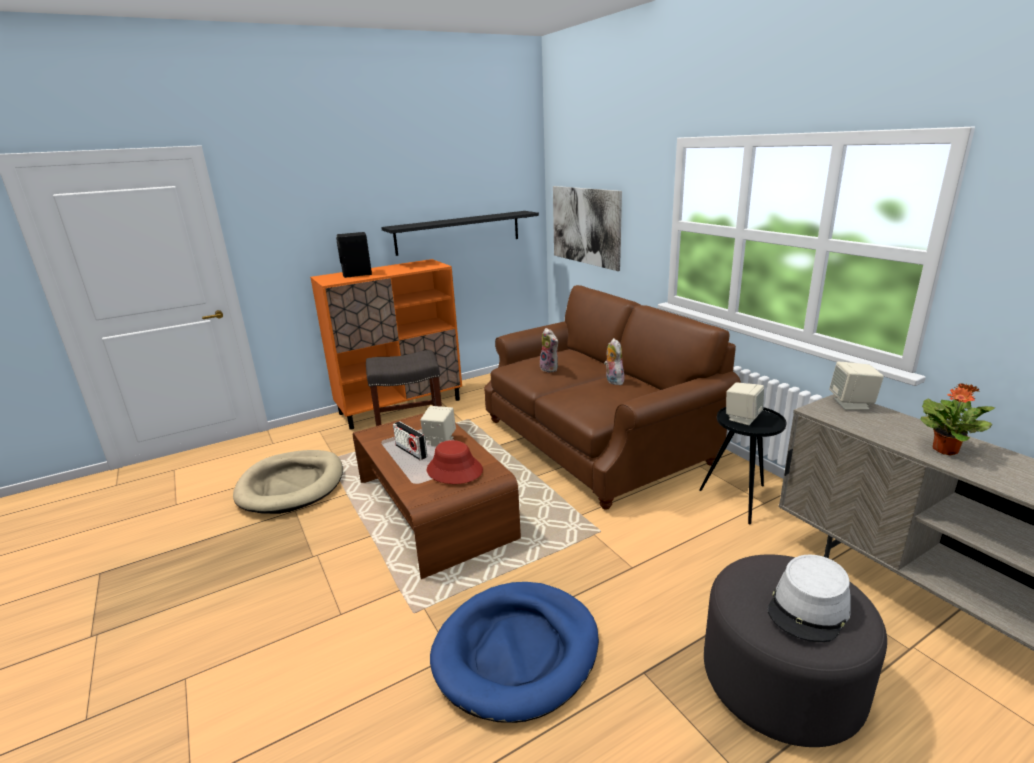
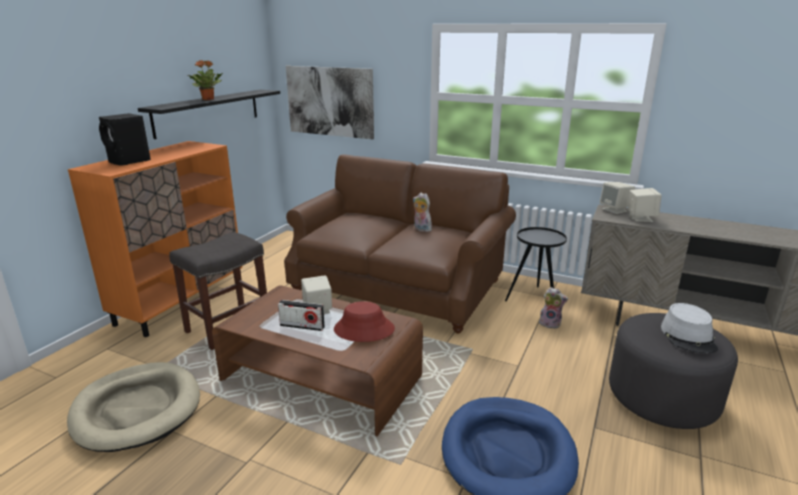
camera: 35 degrees left, 0 degrees up
plush toy [540,328,558,373] -> plush toy moved to [539,287,568,329]
beige speaker [726,382,764,425] -> beige speaker moved to [628,188,662,222]
potted plant [920,383,995,456] -> potted plant moved to [188,60,223,100]

